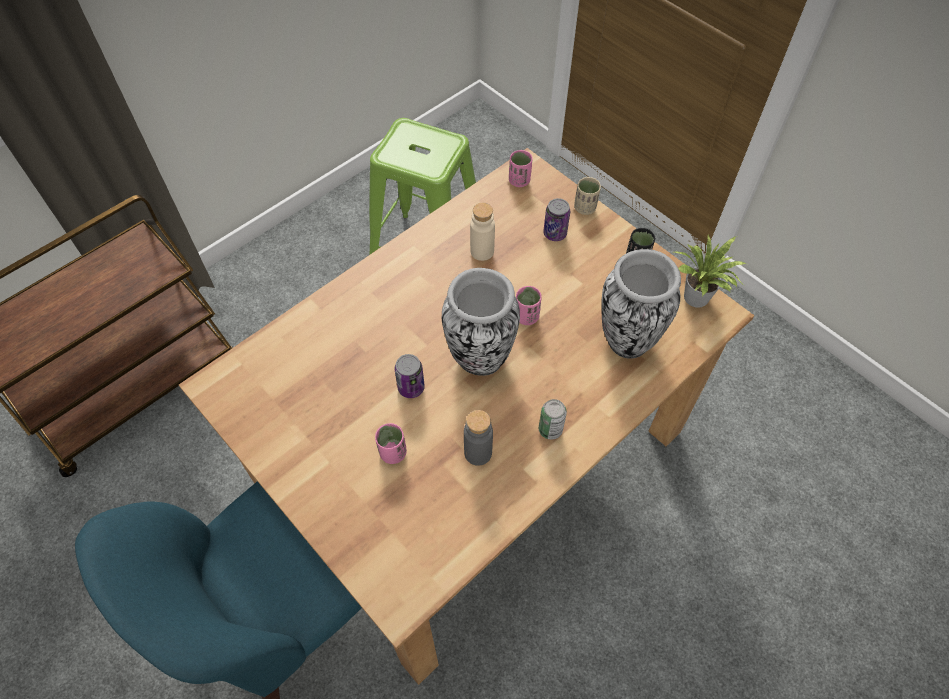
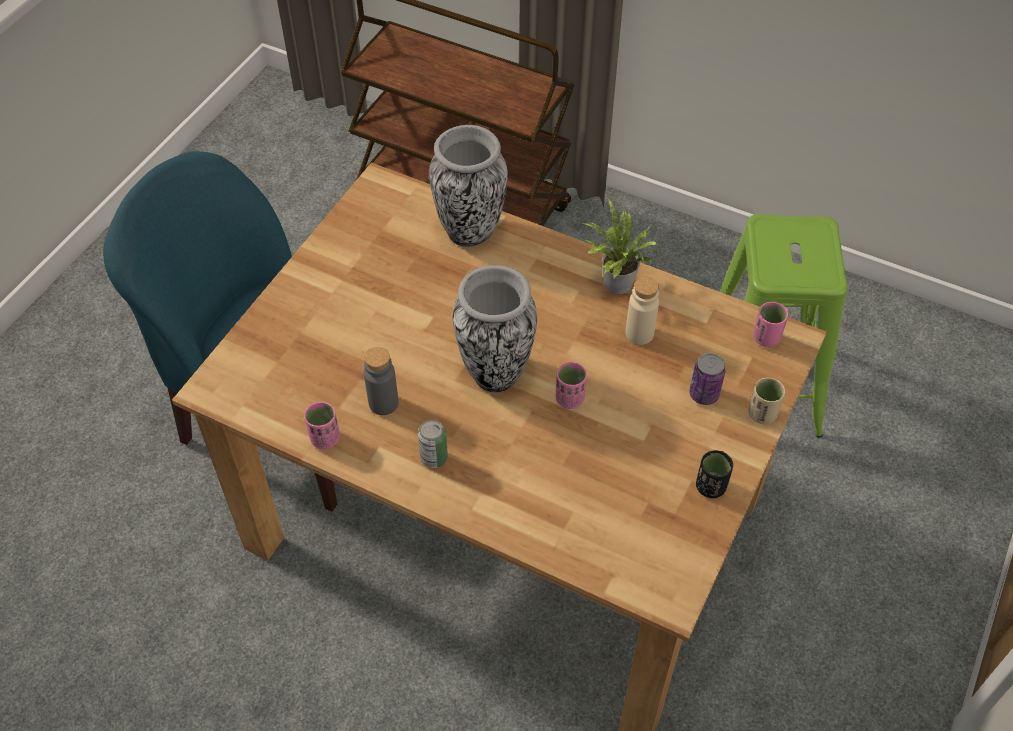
camera: 70 degrees right, 5 degrees down
pink cup [375,423,407,464] -> pink cup moved to [304,402,340,449]
can [394,354,425,398] -> none
vase [601,249,681,359] -> vase moved to [429,125,508,247]
potted plant [674,235,747,308] -> potted plant moved to [582,199,660,294]

